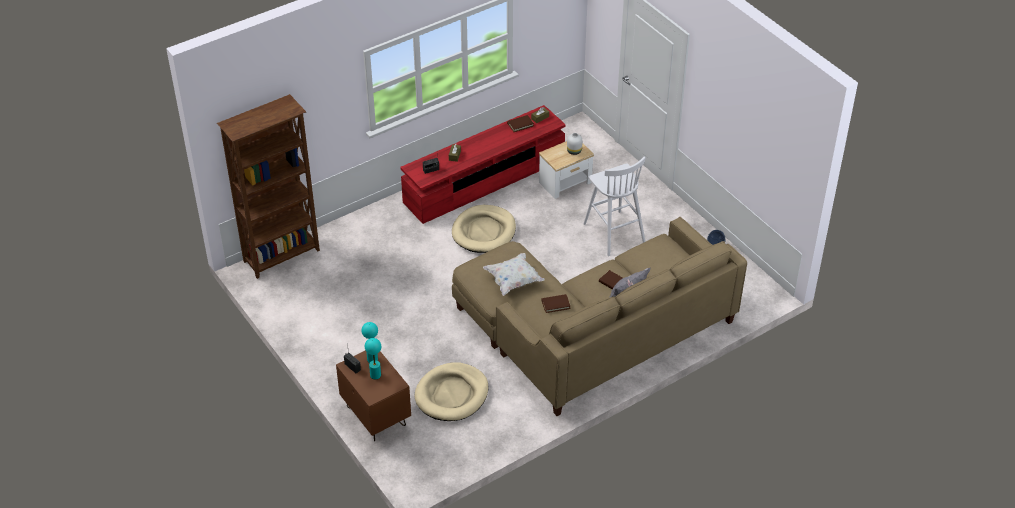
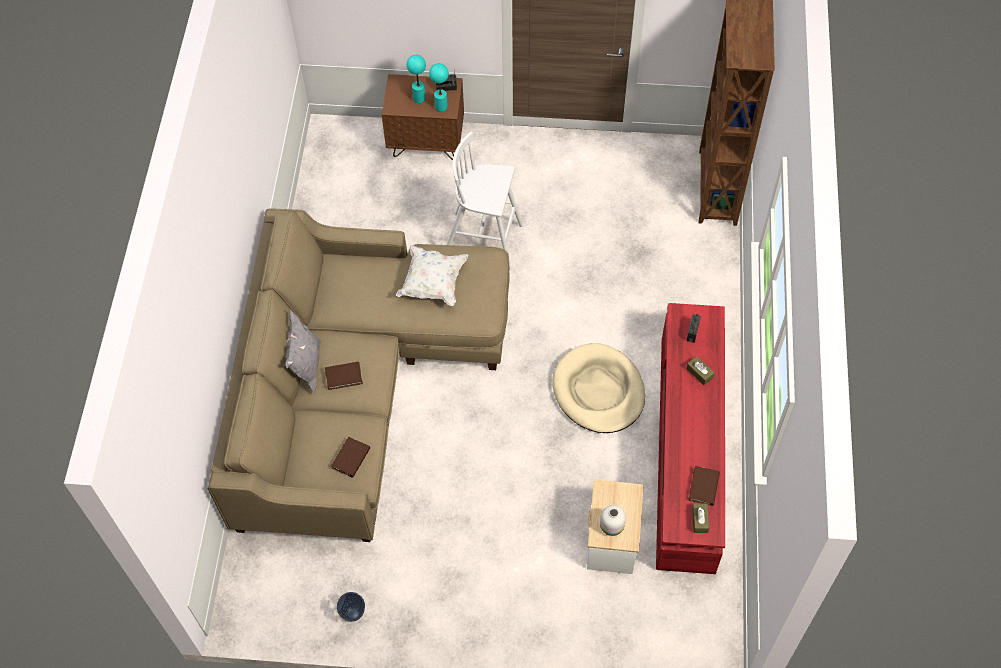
camera: 130 degrees right, 15 degrees up
beige dog bed [415,362,489,421] -> none
brown book [541,294,571,313] -> brown book moved to [331,437,370,478]
white stool [583,157,646,256] -> white stool moved to [447,131,523,271]

